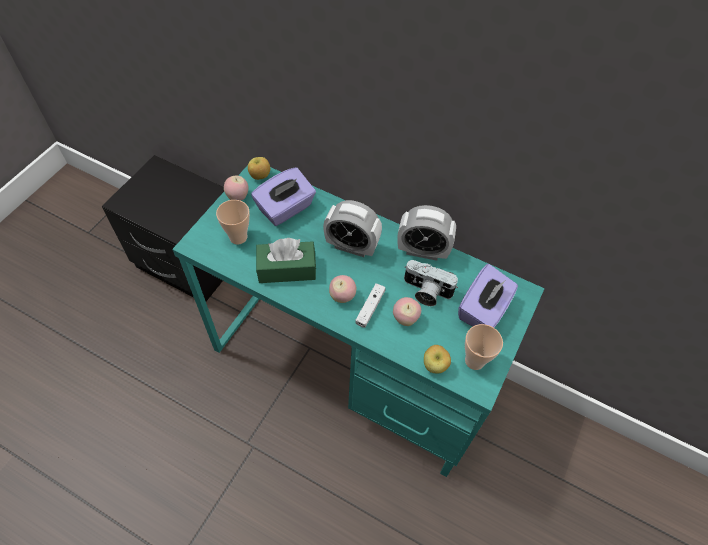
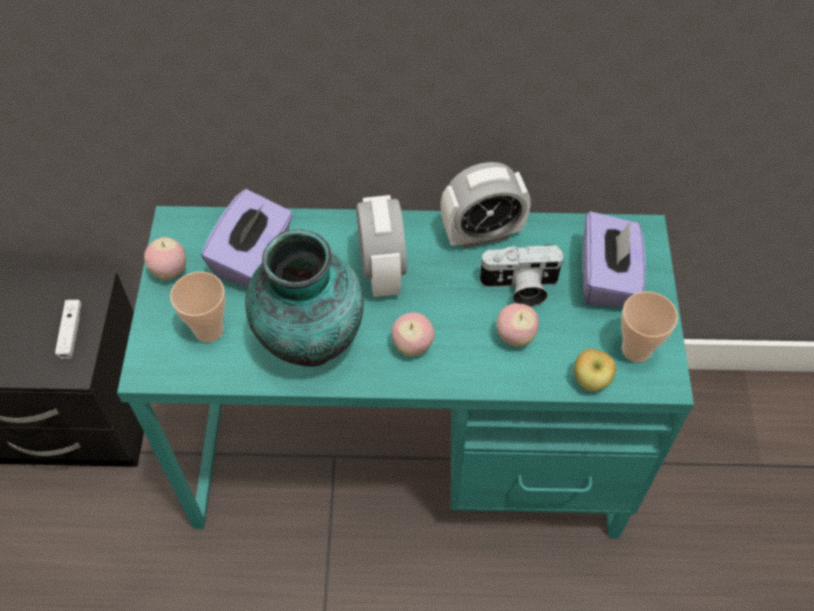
camera: 25 degrees left, 0 degrees up
apple [248,157,270,180] -> none
green tissue box [256,238,316,283] -> vase [245,229,364,367]
alarm clock [323,200,382,257] -> alarm clock turned 90 degrees counterclockwise [356,195,407,297]
white game controller [355,283,386,328] -> white game controller moved to [55,300,82,359]

